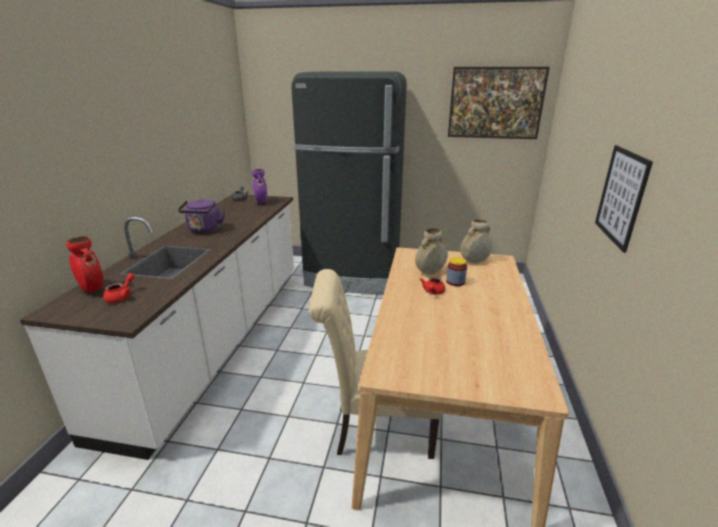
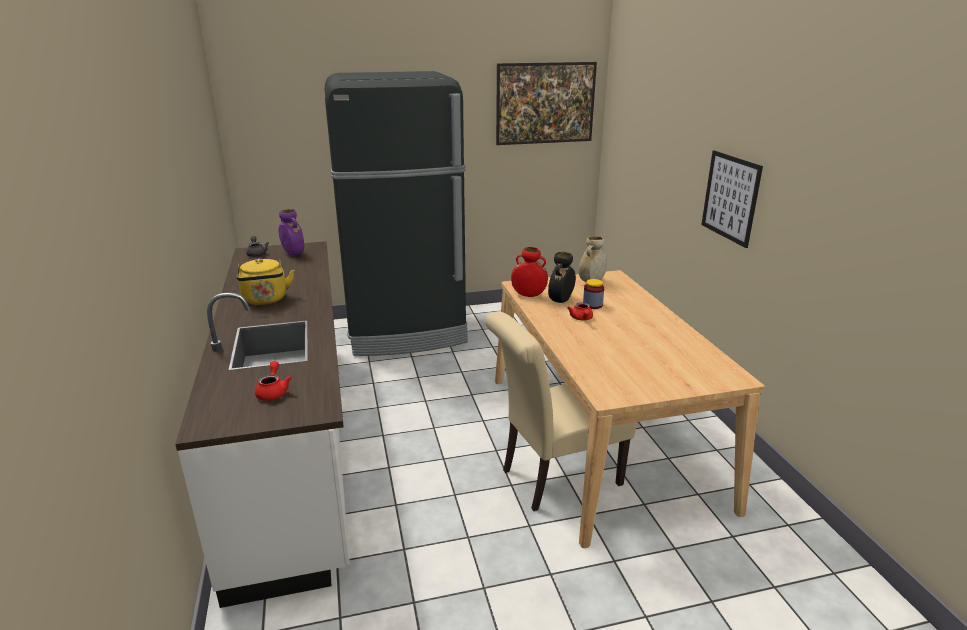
camera: 25 degrees left, 0 degrees up
red vase [67,236,103,292] -> red vase moved to [511,247,548,297]
purple kettle [178,199,225,233] -> yellow kettle [237,258,294,305]
beige vase [415,228,448,274] -> black vase [548,252,576,303]

